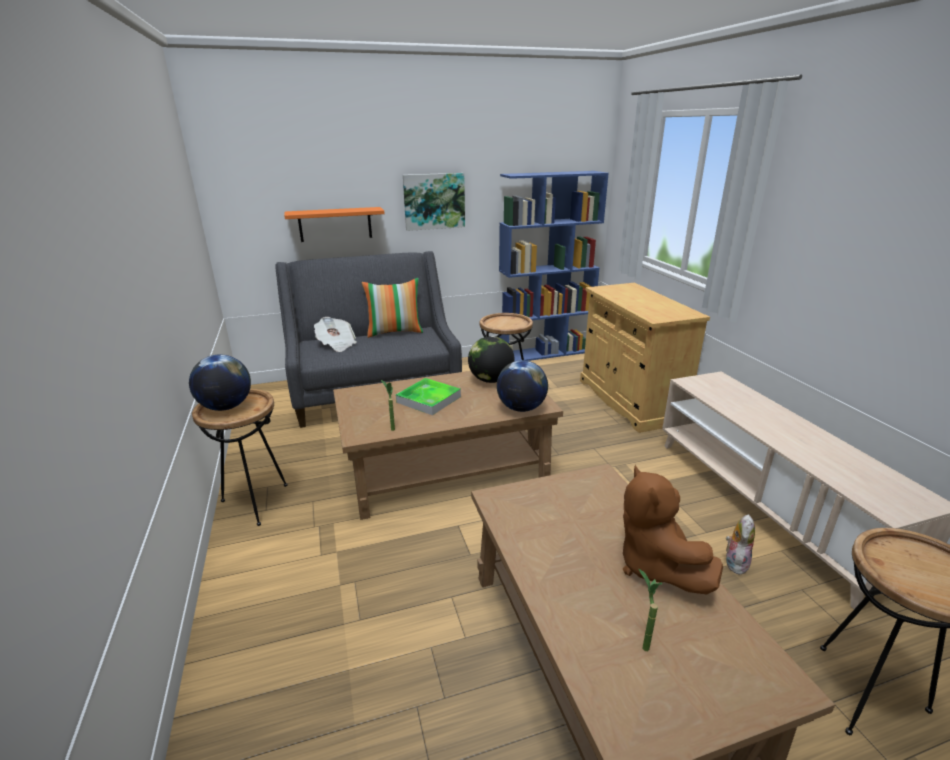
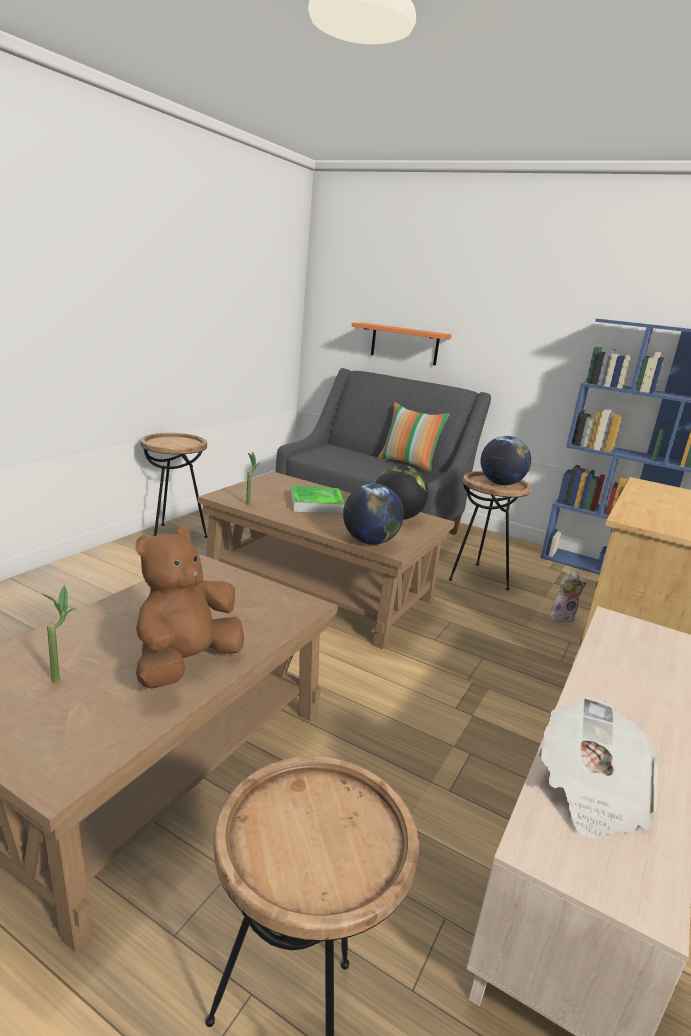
camera: 45 degrees right, 5 degrees down
globe [189,354,251,411] -> globe moved to [480,436,531,485]
newspaper [314,317,357,352] -> newspaper moved to [539,696,659,838]
picture [403,173,465,231] -> none
plush toy [726,514,755,575] -> plush toy moved to [550,572,587,623]

